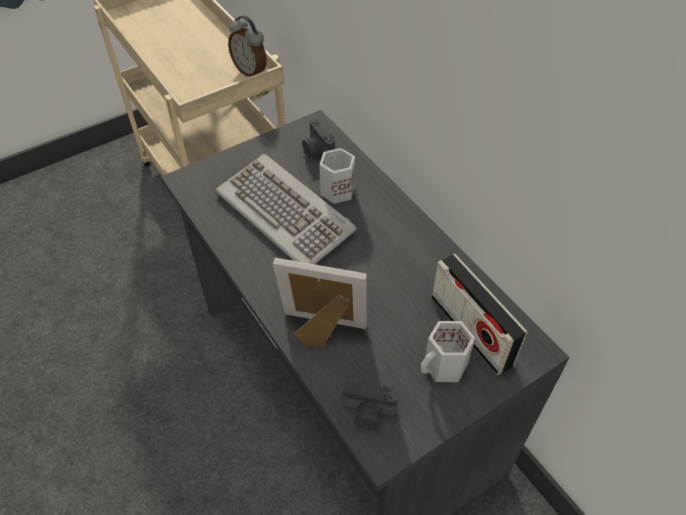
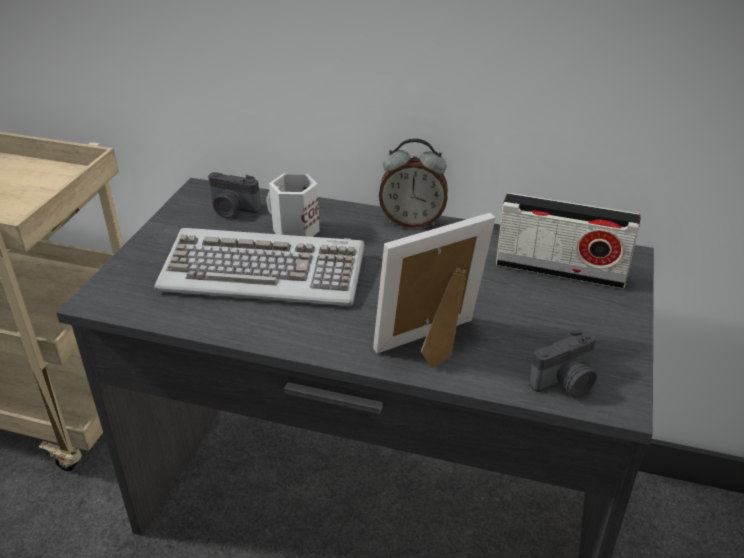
camera: 40 degrees left, 15 degrees down
alarm clock [228,15,267,77] -> alarm clock moved to [379,138,448,228]
white mug [421,321,475,382] -> none

